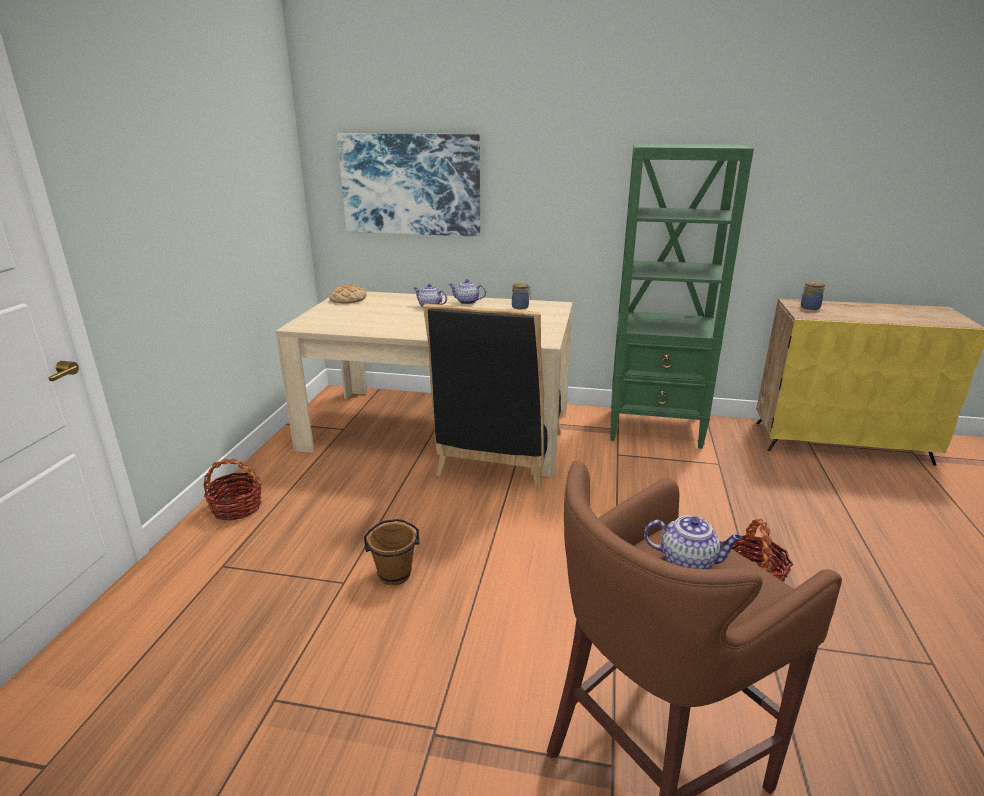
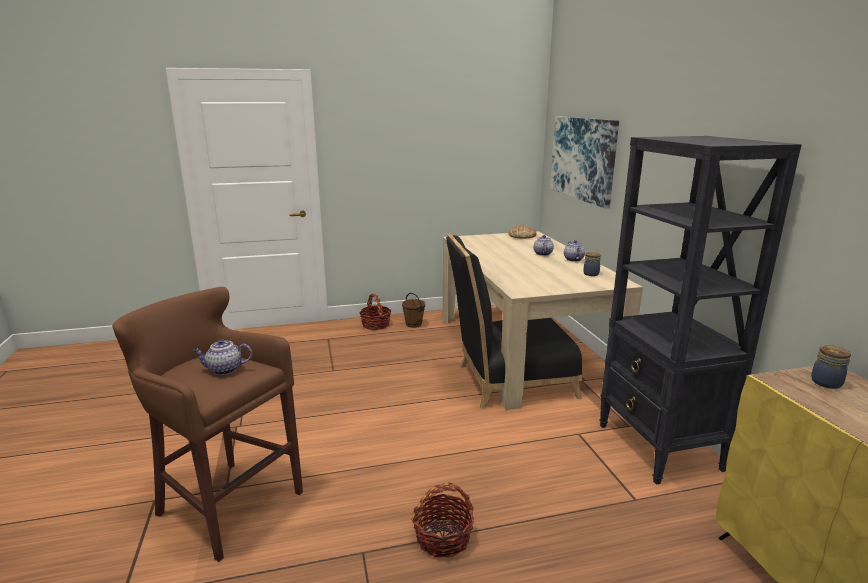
camera: 65 degrees right, 5 degrees down
brown bucket [364,519,420,585] -> brown bucket moved to [402,293,425,328]
green bookcase [610,143,754,449] -> black bookcase [599,136,802,484]
teapot [644,515,742,569] -> teapot turned 90 degrees clockwise [193,339,252,375]

